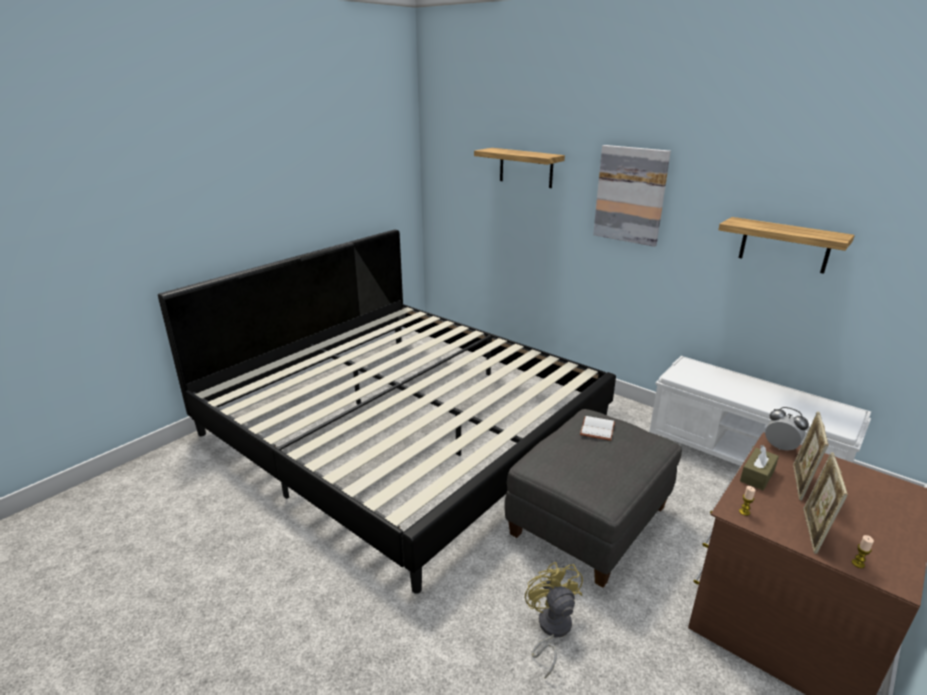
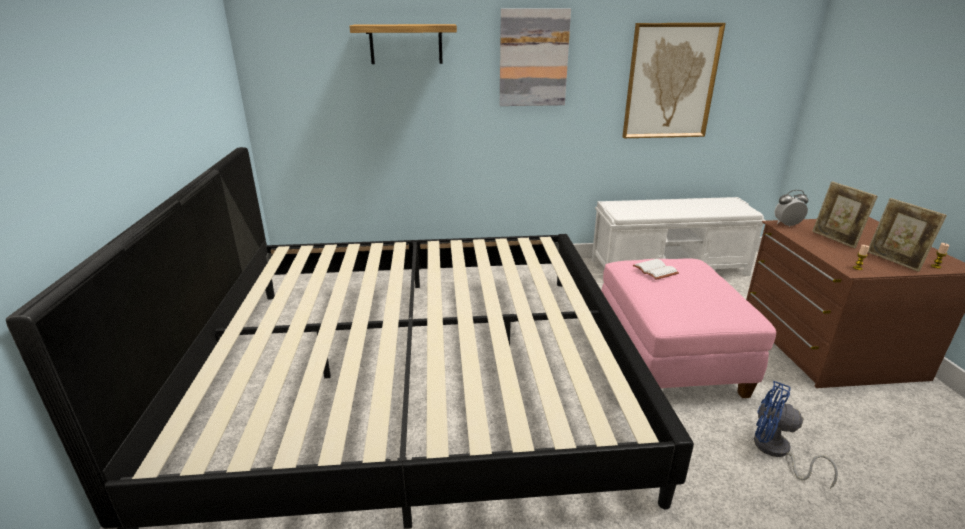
camera: 45 degrees left, 0 degrees up
grey ottoman [505,409,682,588] -> pink ottoman [601,259,776,398]
yellow fan [525,562,583,679] -> blue fan [754,381,838,489]
shelf [718,217,855,274] -> picture [622,23,726,138]
brown tissue box [740,445,779,490] -> none

